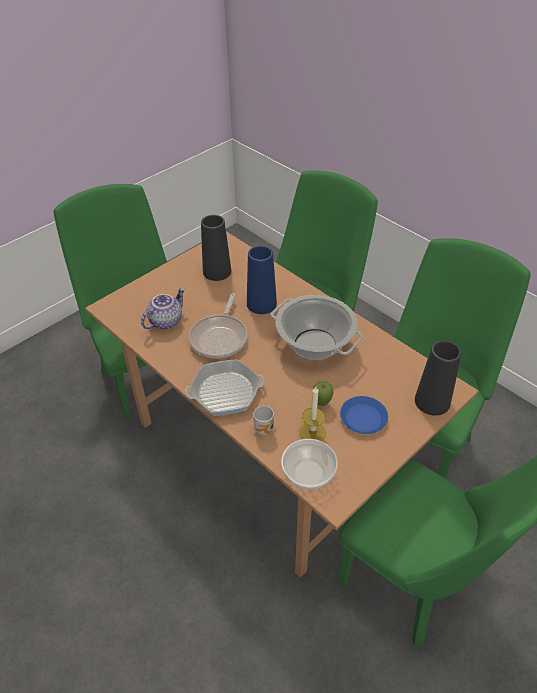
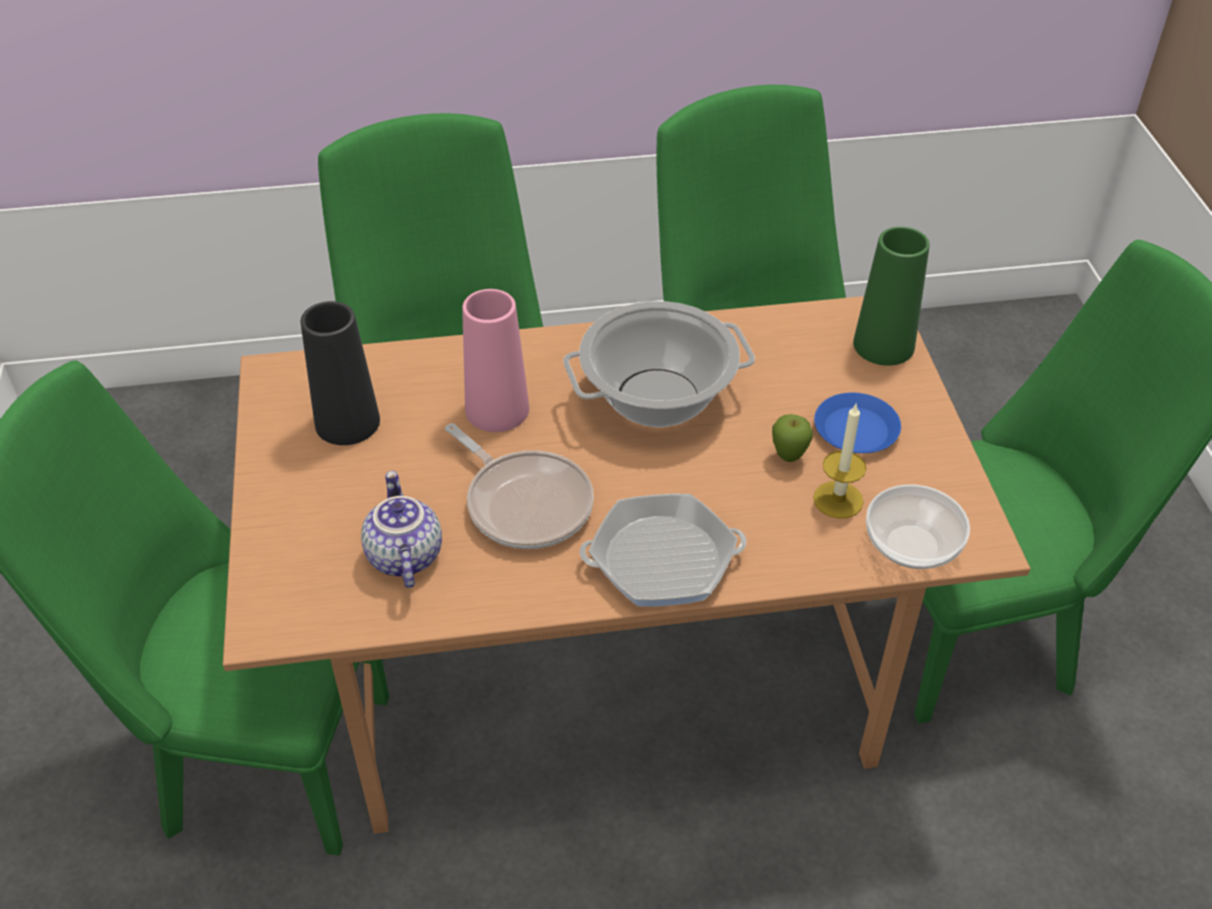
camera: 55 degrees left, 0 degrees up
frying pan [184,359,265,416] -> frying pan turned 120 degrees counterclockwise [580,494,746,607]
blue vase [247,246,277,314] -> pink vase [462,289,529,432]
mug [253,406,274,435] -> none
black vase [415,340,462,416] -> green vase [853,227,930,366]

